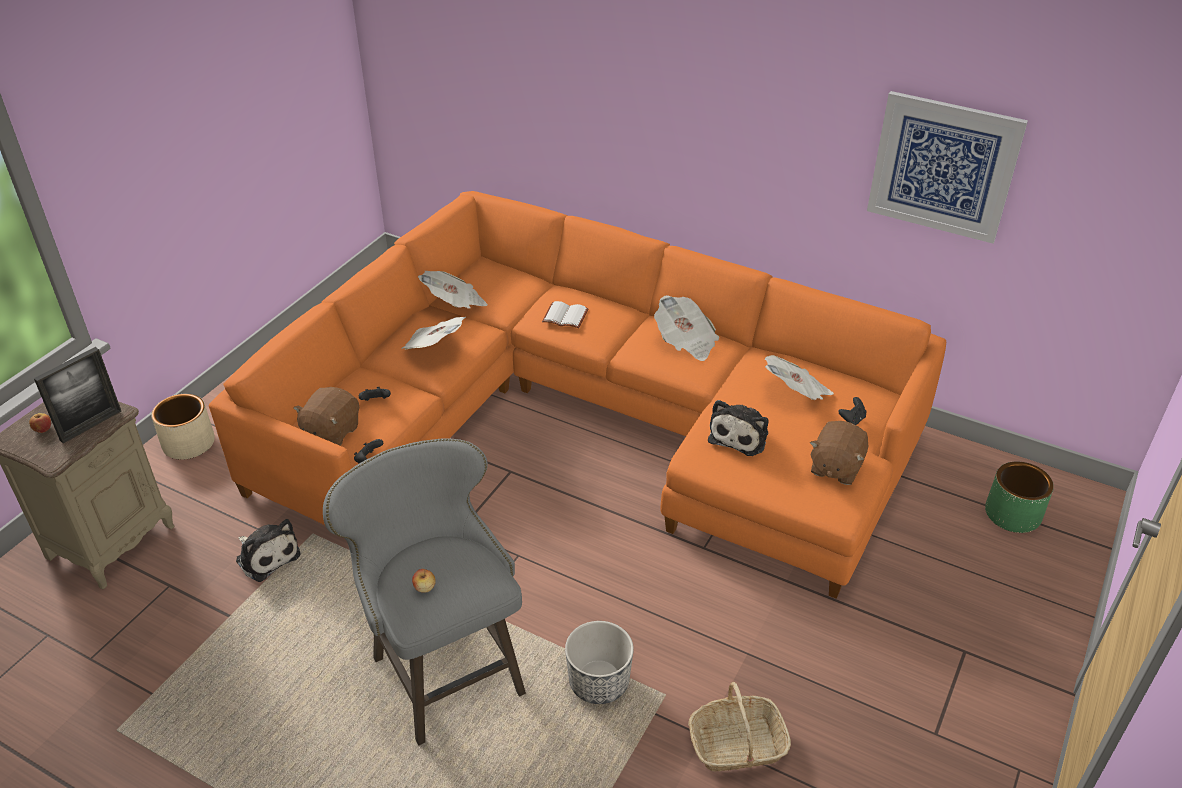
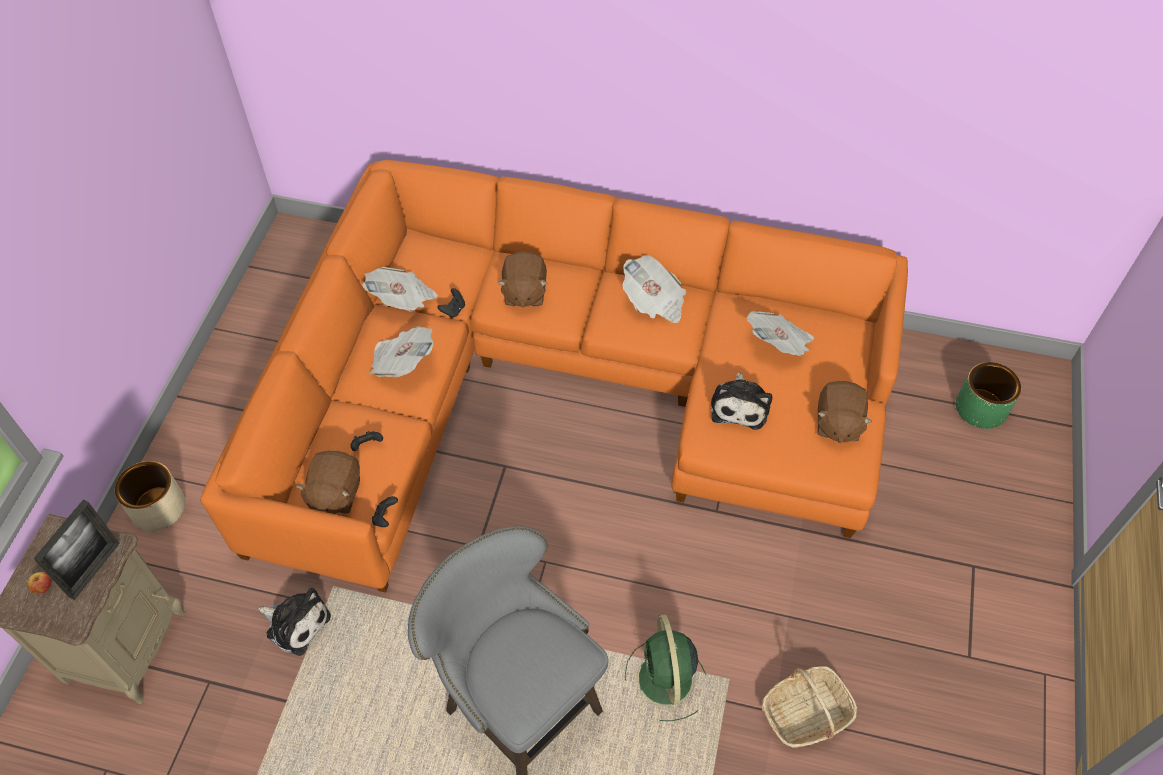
camera: 15 degrees left, 15 degrees up
apple [412,569,436,592] -> none
white book [542,301,589,328] -> brown plush toy [498,252,548,307]
planter [565,621,634,704] -> green fan [625,615,706,721]
black game controller [838,397,866,425] -> black game controller moved to [438,288,465,318]
picture [867,91,1028,243] -> none

